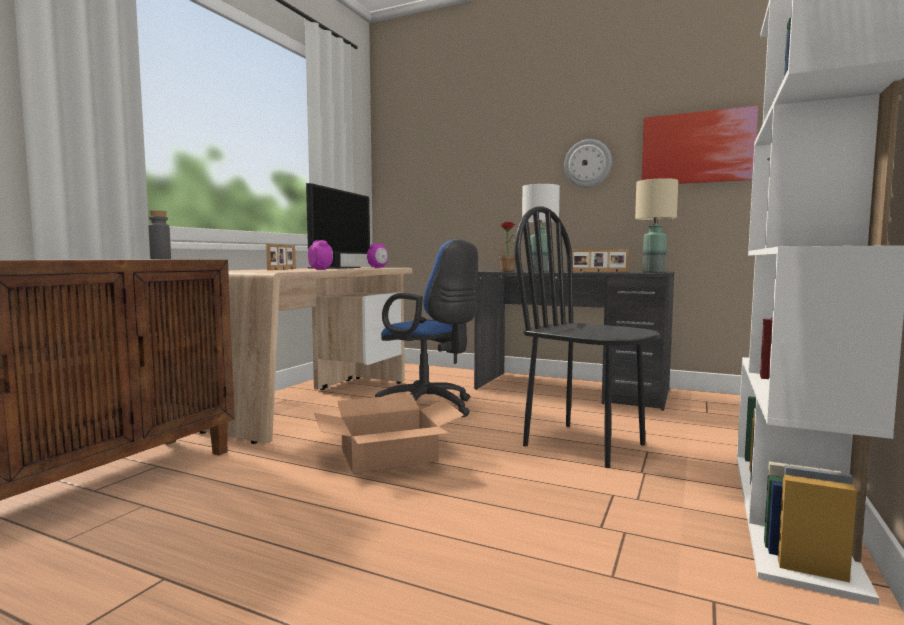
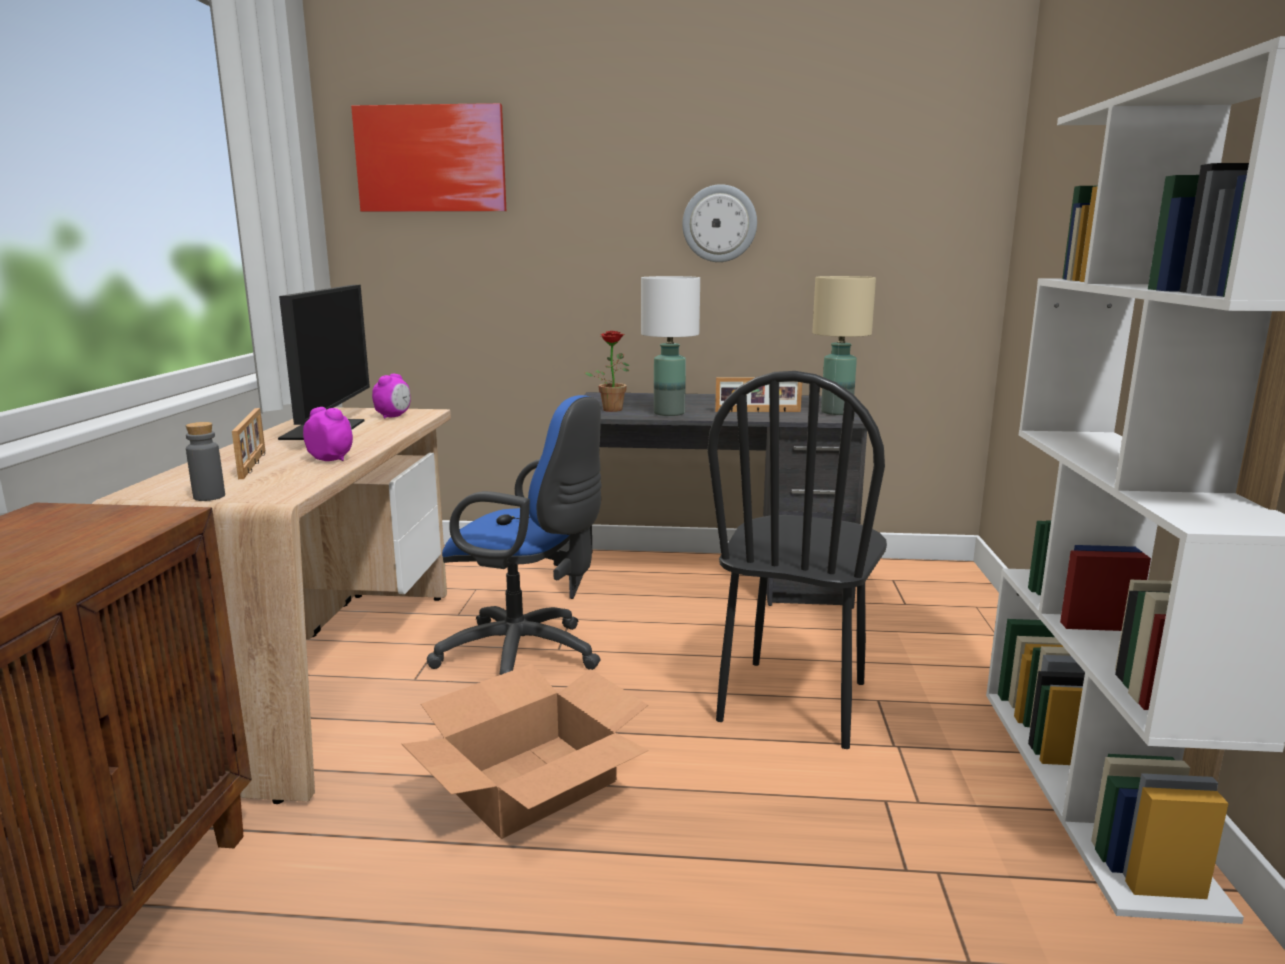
camera: 20 degrees left, 10 degrees up
grey bottle [148,210,171,259] -> grey bottle moved to [186,422,225,501]
black chair [514,206,660,468] -> black chair turned 90 degrees counterclockwise [707,371,887,749]
picture [642,106,758,184] -> picture moved to [351,103,506,212]

